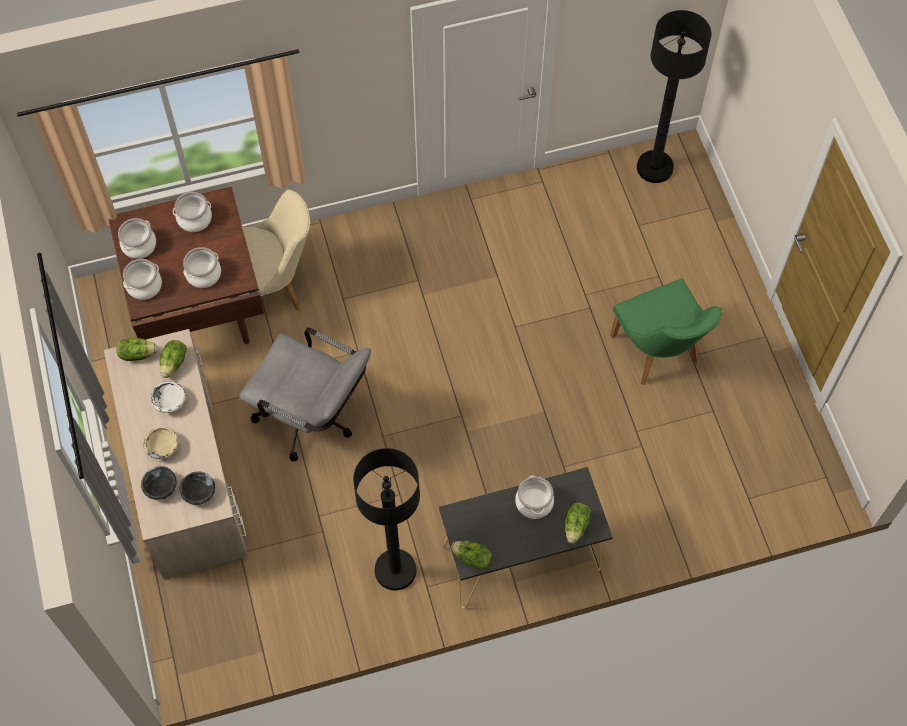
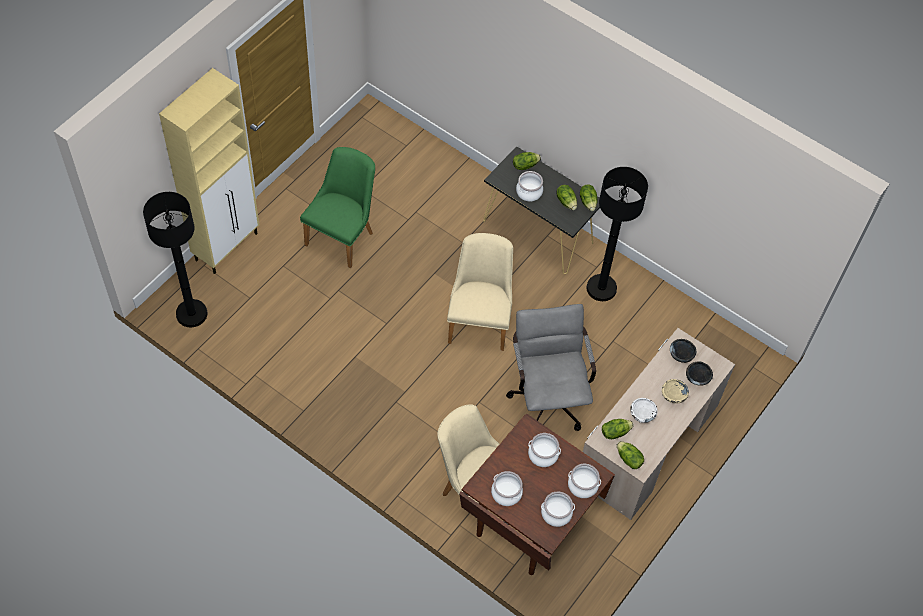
camera: 130 degrees left, 5 degrees down
none -> beige cabinet [159,68,259,274]
none -> beige chair [447,233,513,351]
none -> lettuce [556,185,577,210]

